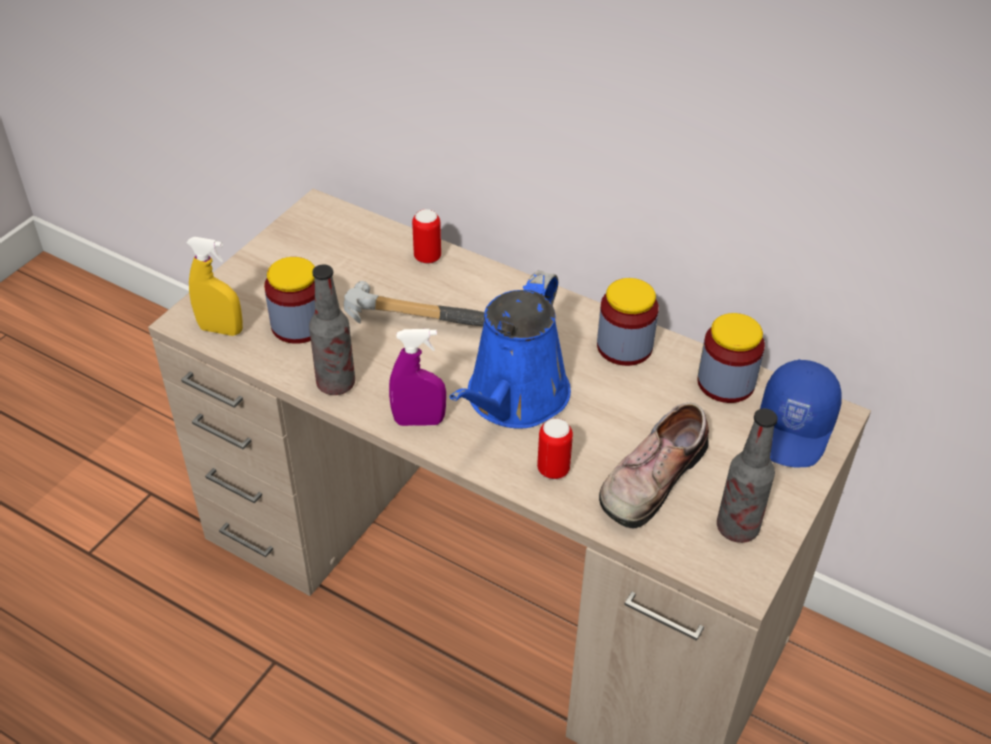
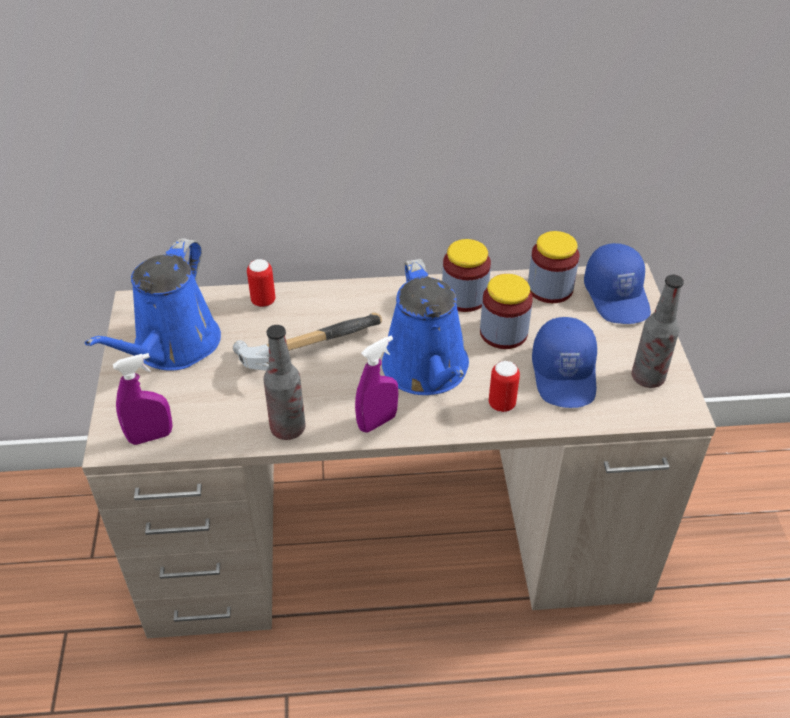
camera: 35 degrees left, 0 degrees up
yellow spray bottle [186,237,243,336] -> purple spray bottle [113,353,172,445]
jar [264,257,315,344] -> jar moved to [480,274,533,349]
shoe [599,402,709,528] -> blue cap [532,317,597,408]
none -> blue watering can [85,238,221,371]

